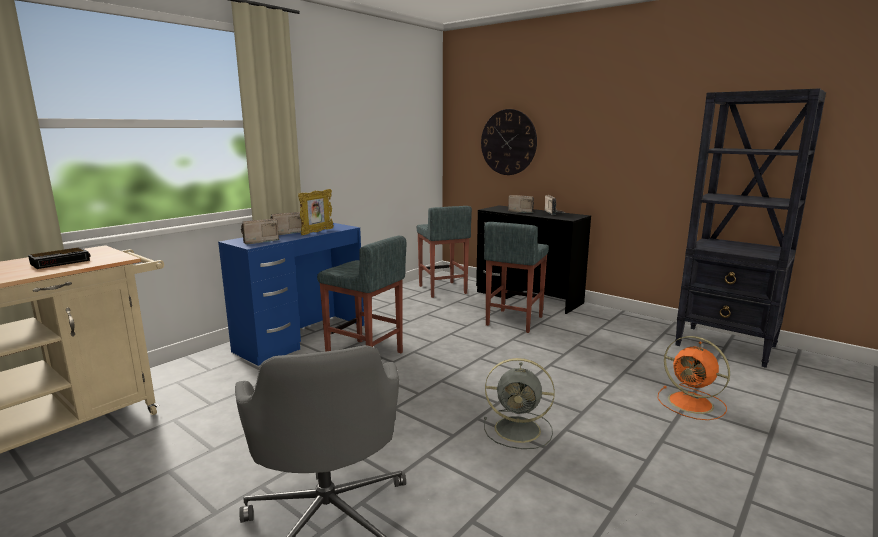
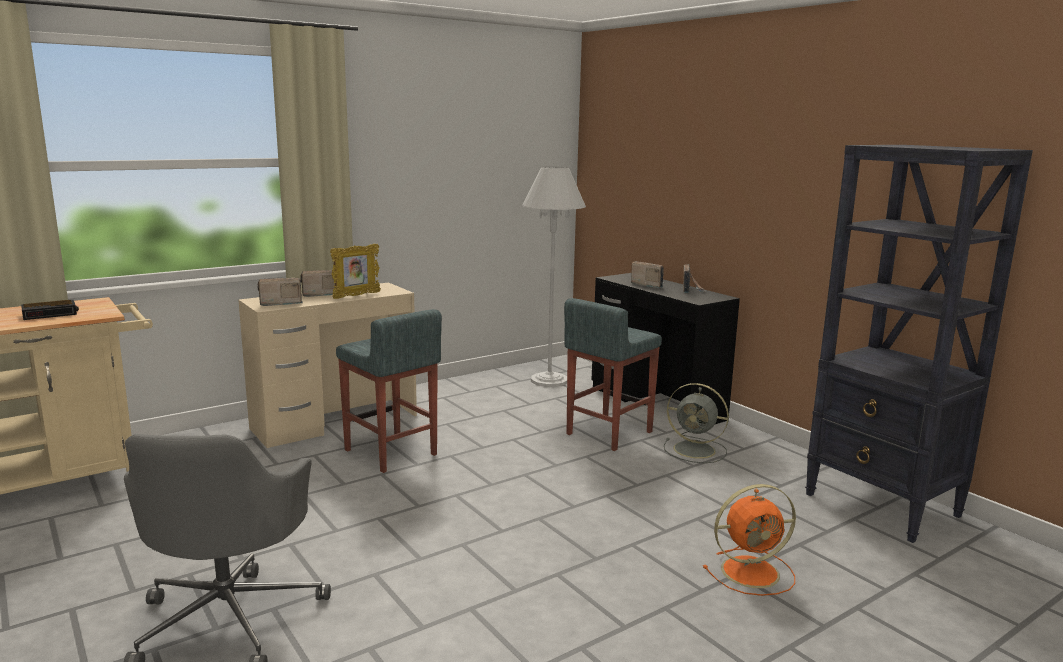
camera: 15 degrees right, 0 degrees up
blue desk [218,223,364,366] -> beige desk [238,282,417,448]
grey stool [417,206,472,298] -> white floor lamp [522,167,586,387]
wall clock [481,109,537,175] -> none
grey fan [484,358,555,449] -> grey fan moved to [664,383,729,463]
orange fan [658,336,730,420] -> orange fan turned 75 degrees counterclockwise [703,484,796,596]

